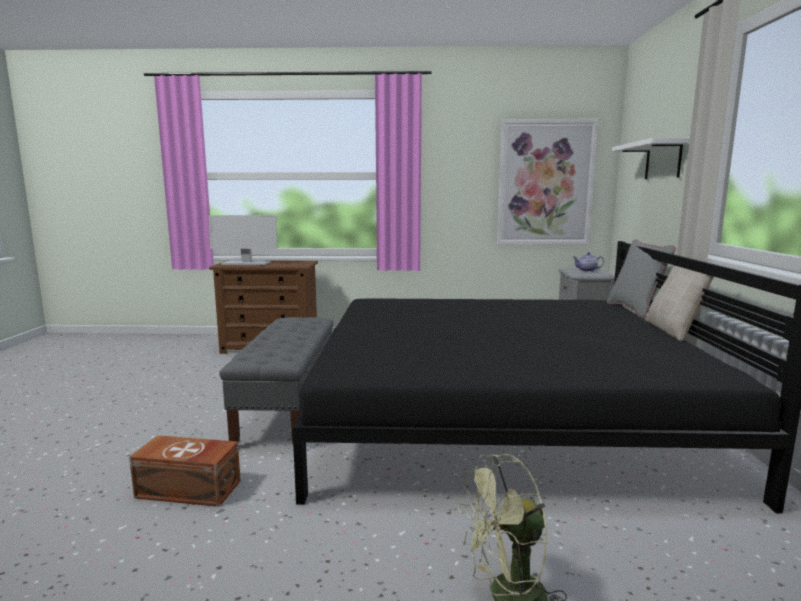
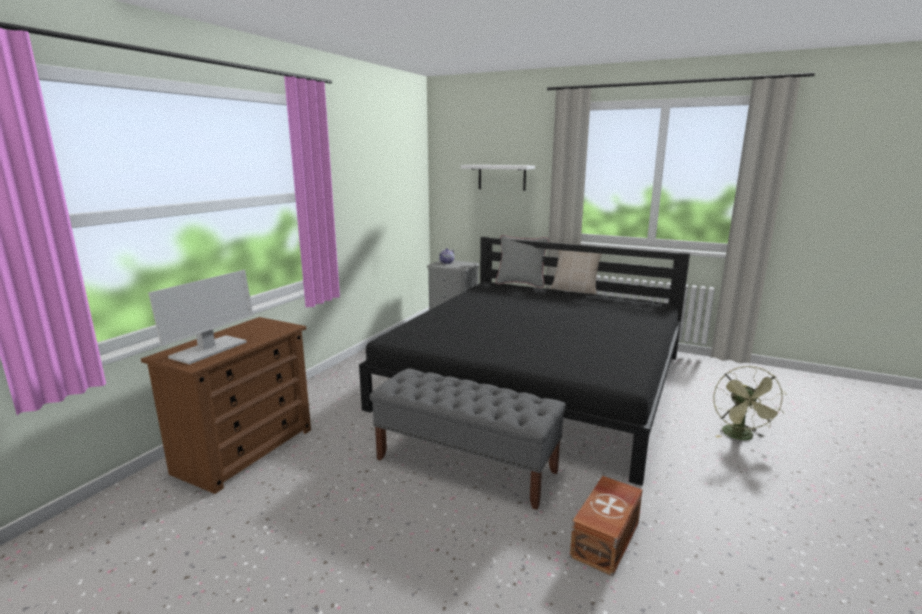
camera: 65 degrees left, 5 degrees up
picture [497,119,599,245] -> none

